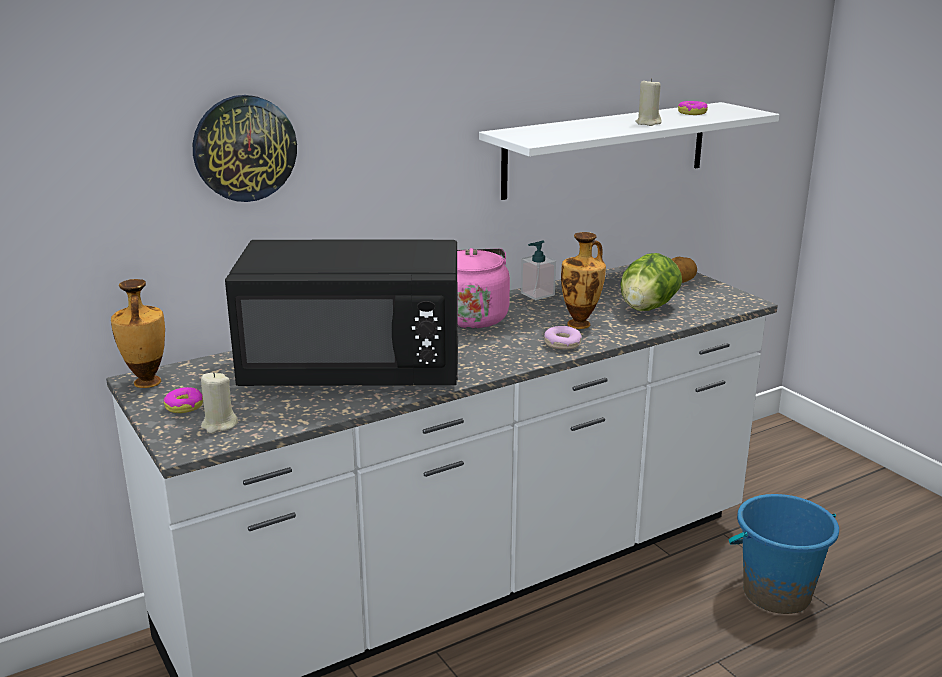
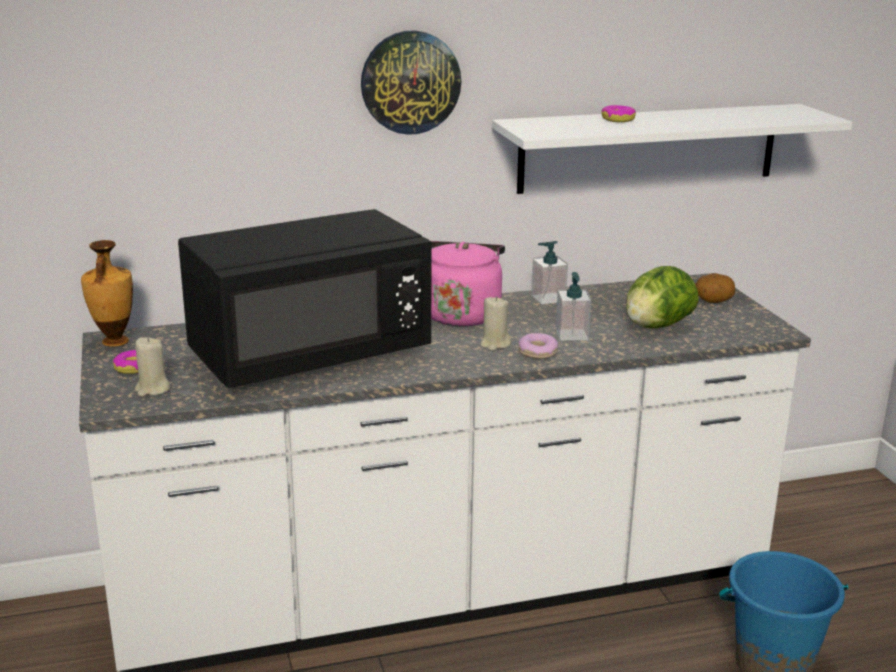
camera: 15 degrees right, 0 degrees up
wall clock [193,95,297,202] -> wall clock moved to [361,31,461,135]
black microwave [225,239,458,386] -> black microwave turned 45 degrees counterclockwise [178,209,432,388]
vase [561,232,606,329] -> soap dispenser [556,272,591,340]
beige candle [635,78,662,126] -> beige candle moved to [480,296,511,351]
donut [678,101,708,115] -> donut moved to [602,105,636,122]

